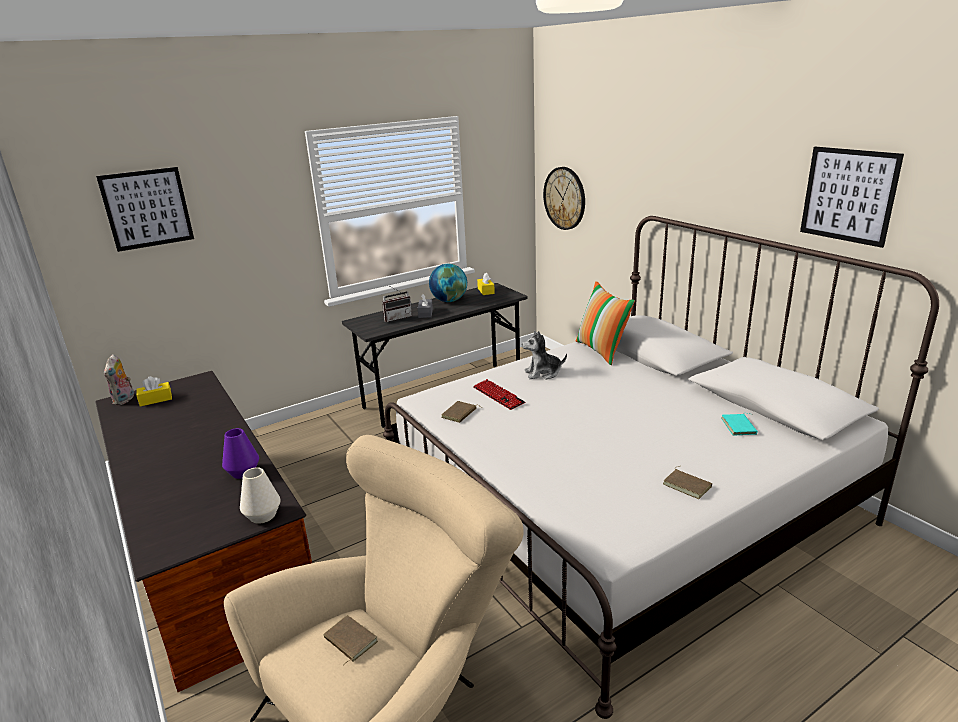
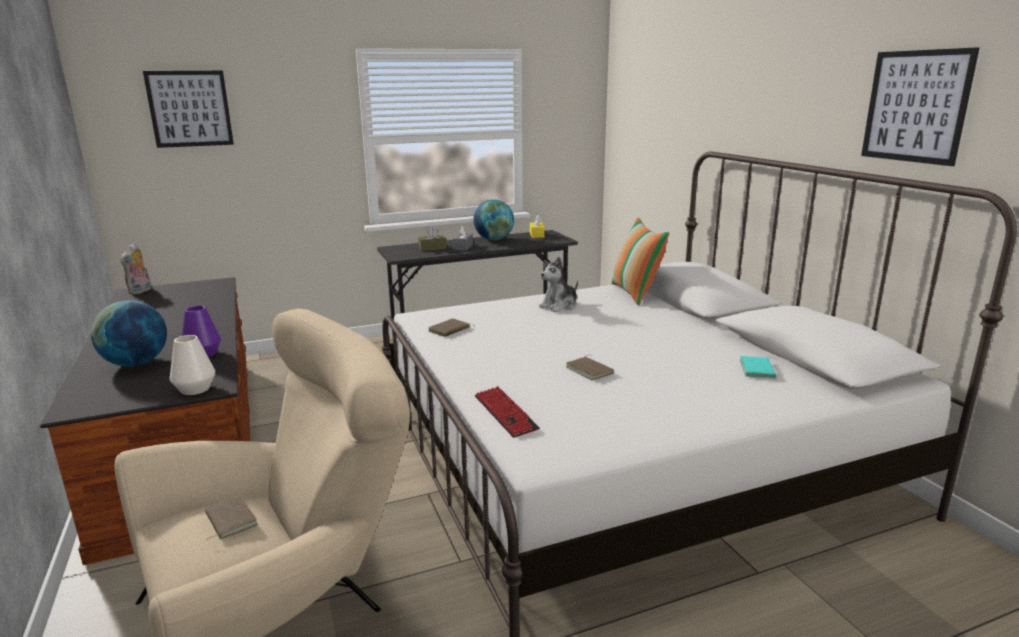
camera: 10 degrees right, 5 degrees down
yellow tissue box [136,376,172,407] -> none
radio [382,285,412,322] -> brown tissue box [418,227,447,251]
keyboard [473,379,525,410] -> keyboard moved to [475,386,540,438]
plush toy [522,331,567,380] -> plush toy turned 45 degrees counterclockwise [539,257,578,313]
wall clock [543,167,585,230] -> none
brown book [663,466,712,499] -> brown book moved to [566,355,614,381]
none -> globe [91,300,167,367]

